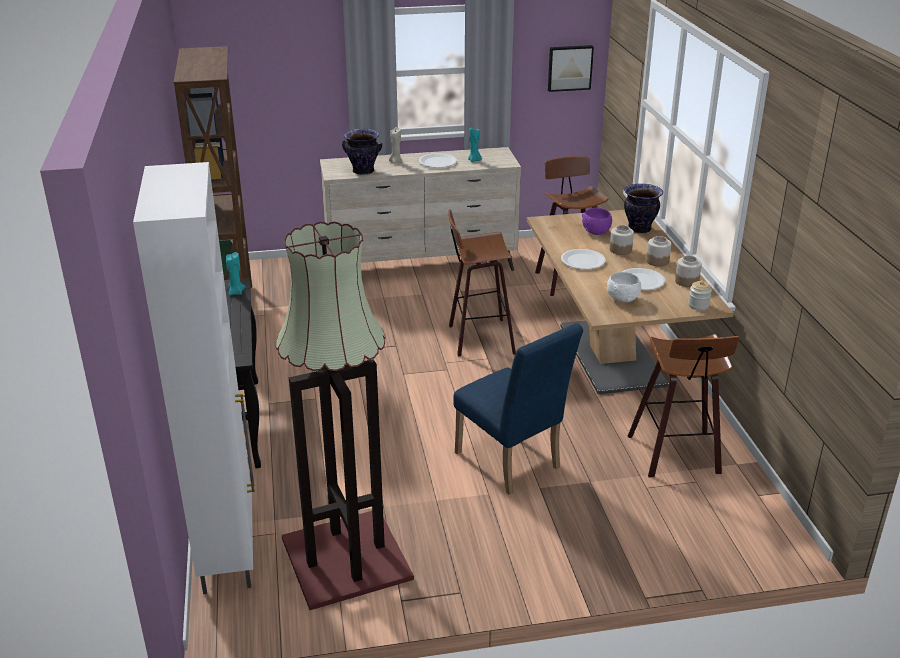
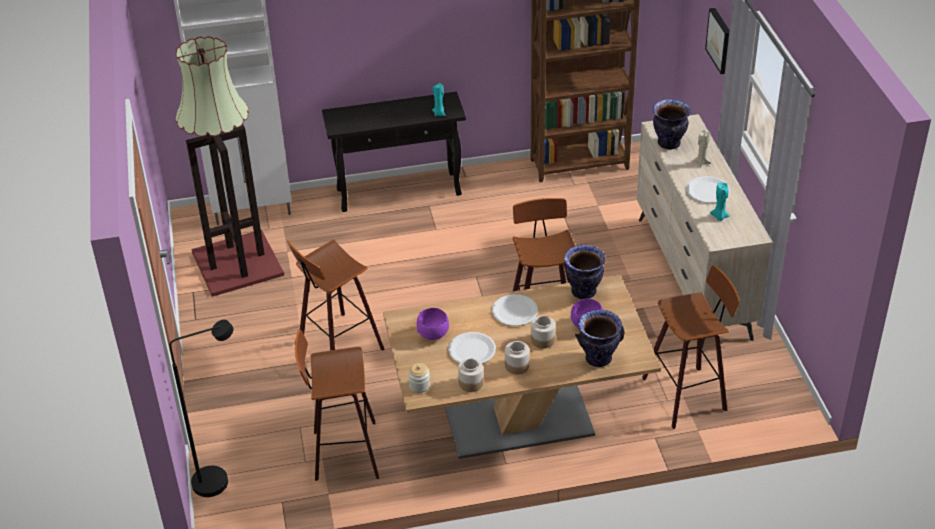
camera: 90 degrees right, 10 degrees up
blue chair [453,323,583,494] -> stool [287,240,385,351]
picture [548,45,594,92] -> picture moved to [705,8,729,74]
white bowl [607,272,641,302] -> purple bowl [417,308,449,340]
none -> black floor lamp [169,320,234,497]
none -> vase [564,245,606,299]

